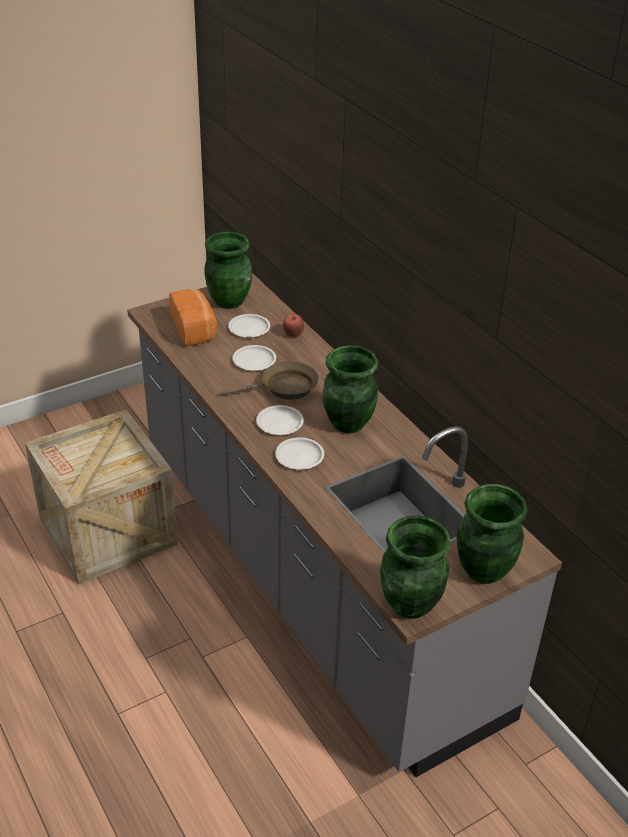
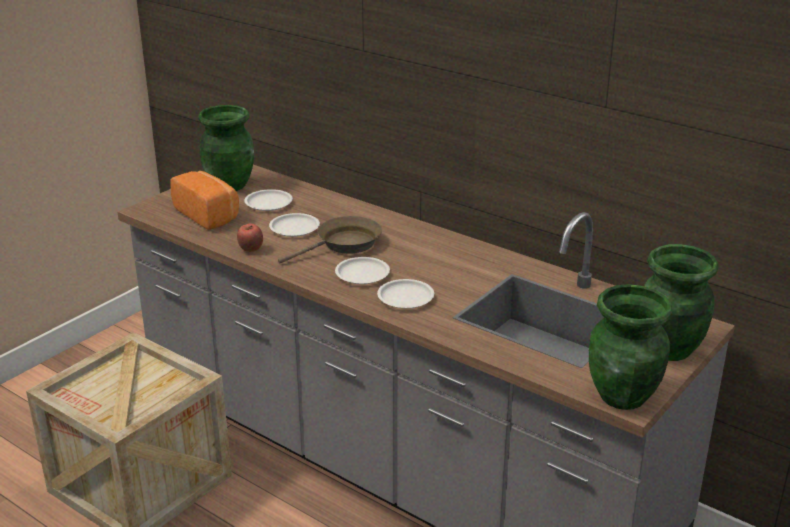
camera: 20 degrees left, 10 degrees down
apple [283,314,304,337] -> apple moved to [237,223,263,252]
green vase [322,345,378,433] -> none

